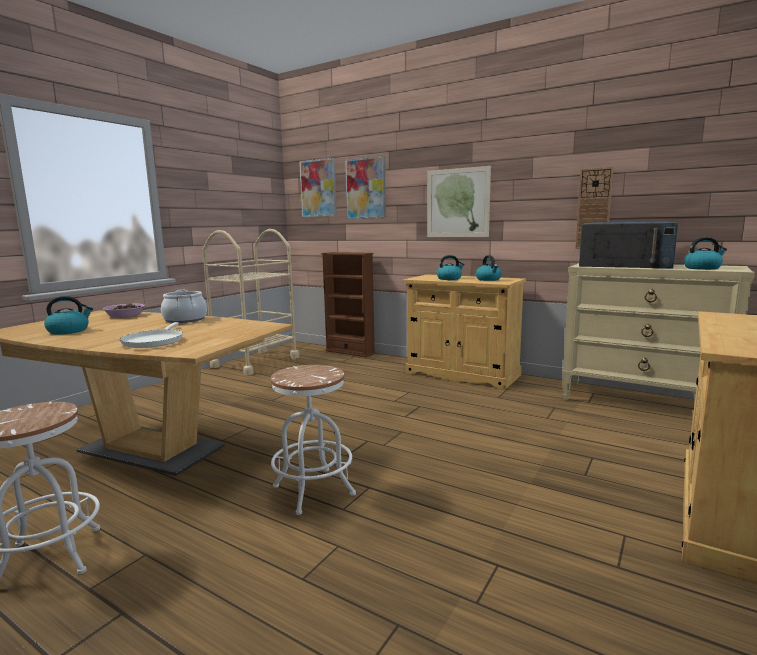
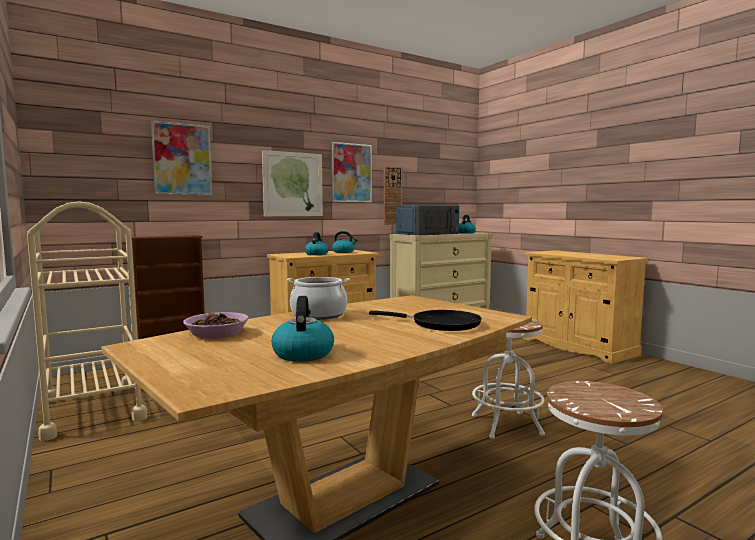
camera: 65 degrees left, 5 degrees down
white frying pan [120,322,183,348] -> black frying pan [369,310,482,331]
picture [299,158,337,217] -> picture moved to [331,142,372,202]

